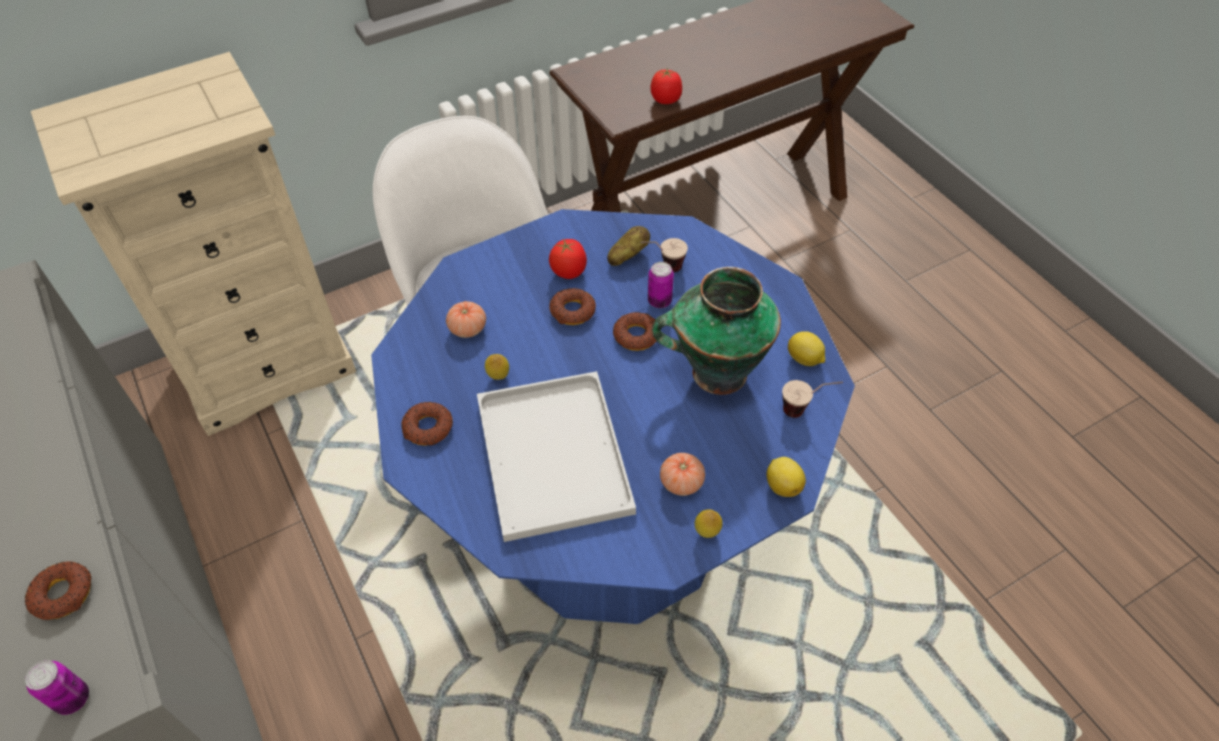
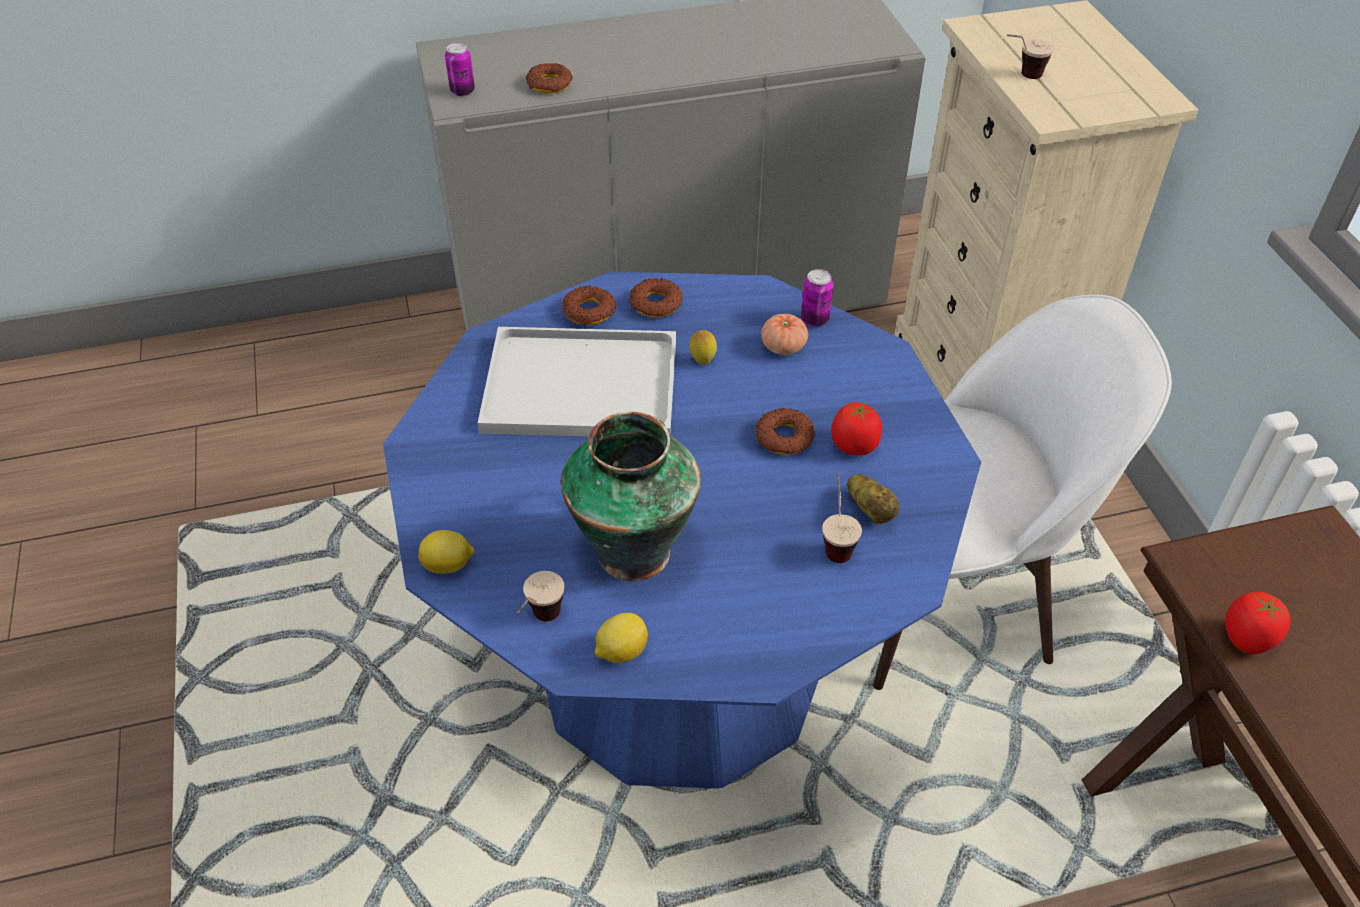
camera: 105 degrees right, 5 degrees down
donut [613,312,657,351] -> donut moved to [562,285,616,326]
can [648,262,674,308] -> can moved to [801,269,833,327]
tomato [660,453,705,496] -> none
lemon [695,509,723,538] -> none
none -> cup [1007,34,1054,79]

